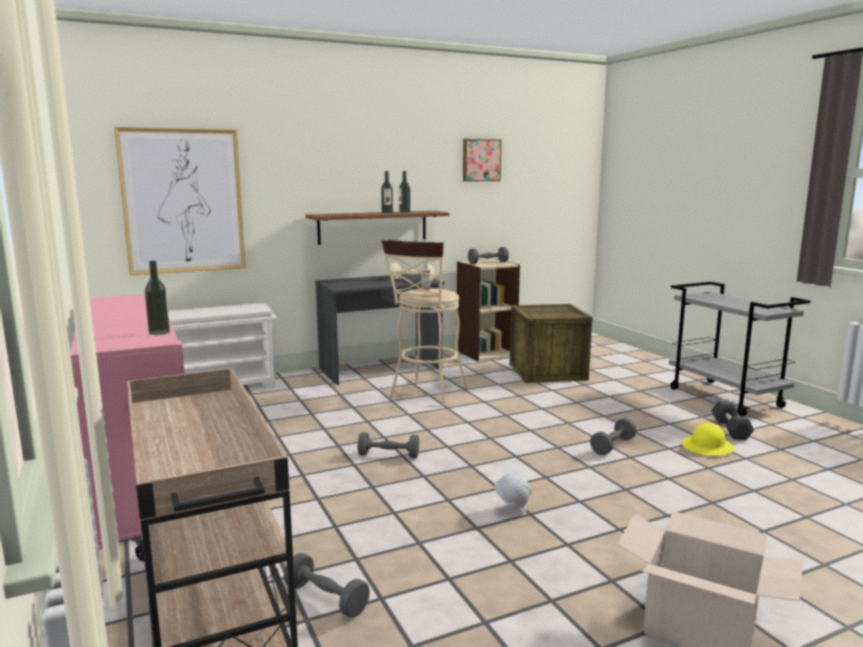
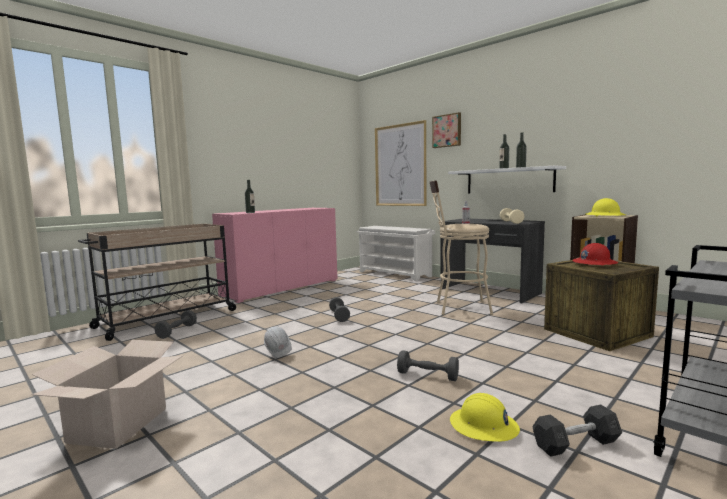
camera: 70 degrees right, 5 degrees down
brown shelf [306,211,449,245] -> white shelf [448,165,566,193]
picture [463,139,502,182] -> picture moved to [432,112,461,148]
grey dumbbell [468,247,509,264] -> yellow hard hat [586,198,626,217]
none -> red hard hat [572,243,618,266]

